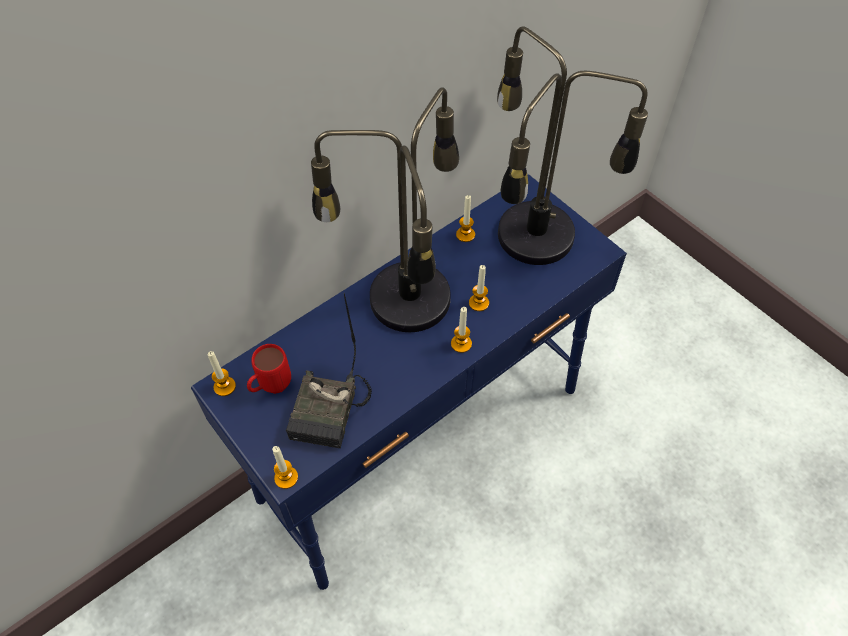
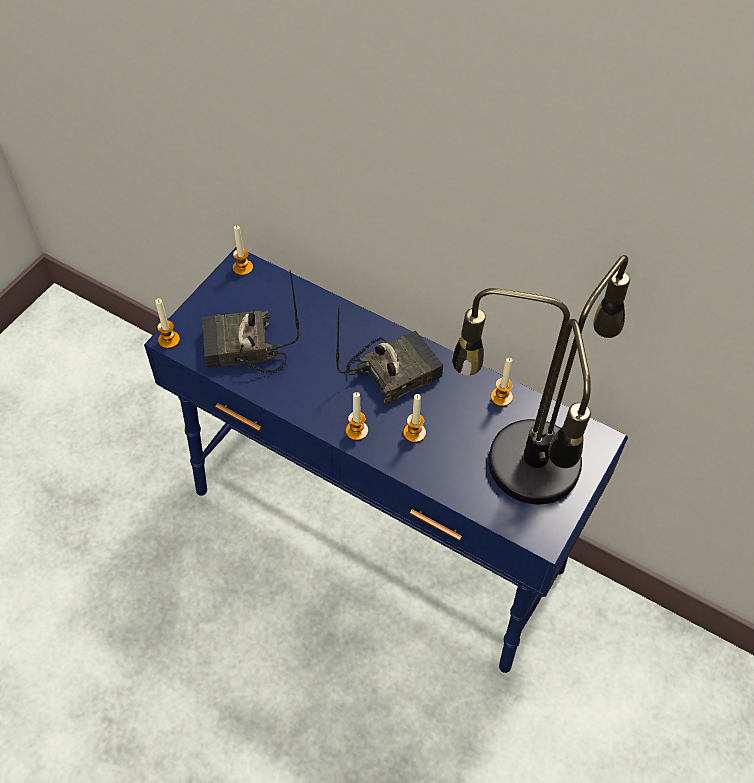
camera: 70 degrees right, 0 degrees up
red mug [247,344,291,394] -> none
table lamp [311,87,459,332] -> radio [336,307,443,405]

